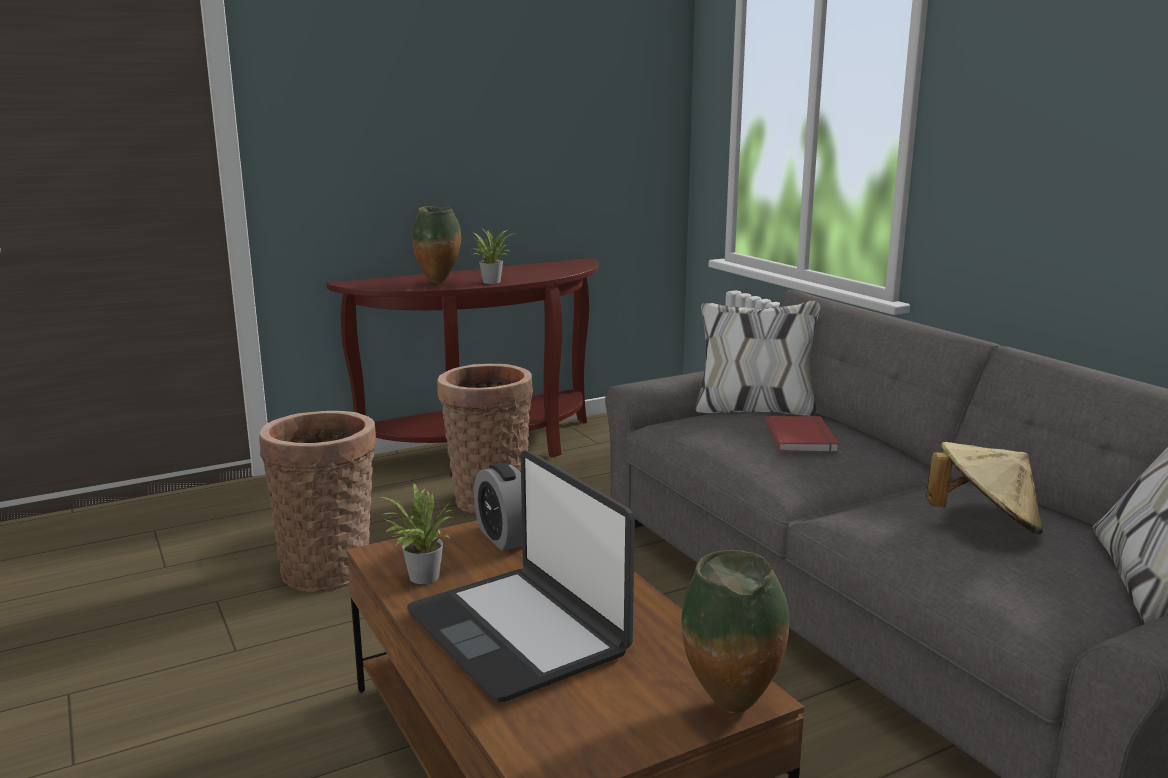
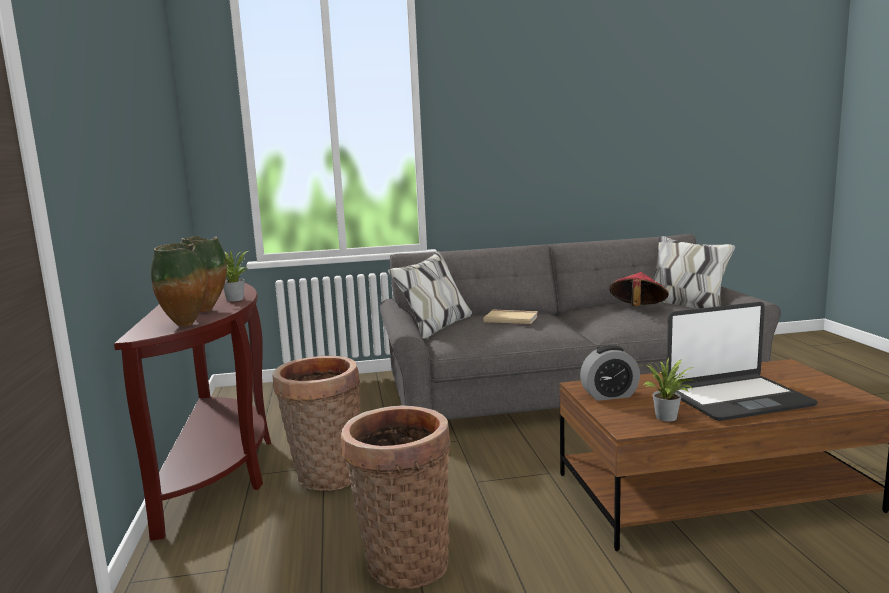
camera: 70 degrees left, 5 degrees down
vase [681,550,789,714] -> vase moved to [151,243,208,327]
red book [765,416,839,452] -> beige book [483,309,538,325]
beige hat [926,442,1043,534] -> red hat [609,272,669,306]

